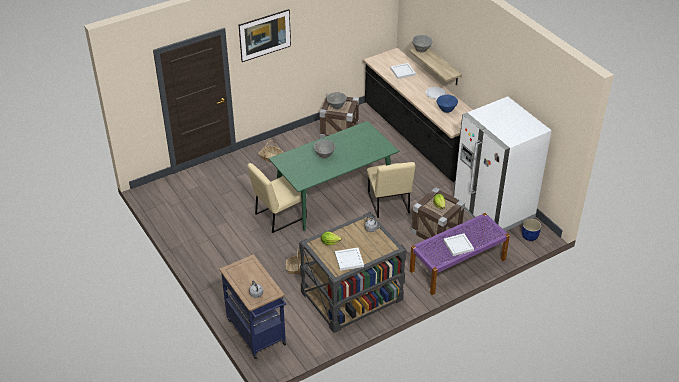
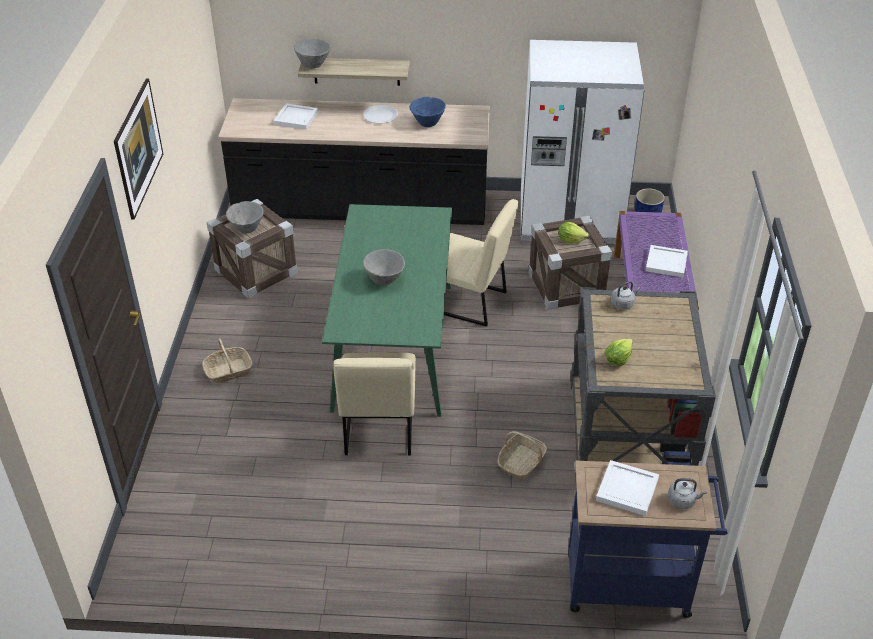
camera: 55 degrees left, 0 degrees up
white tray [335,248,364,271] -> white tray moved to [596,460,659,516]

